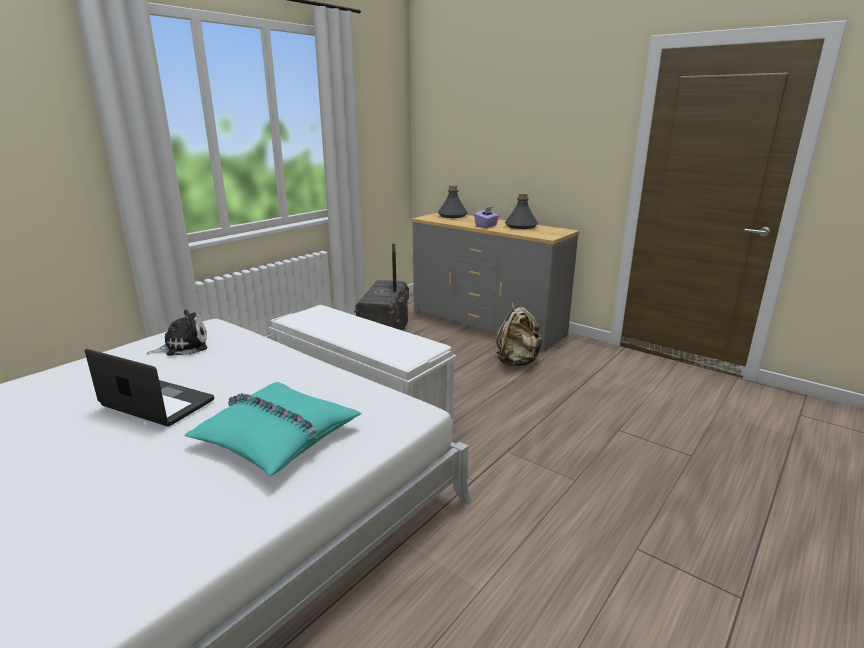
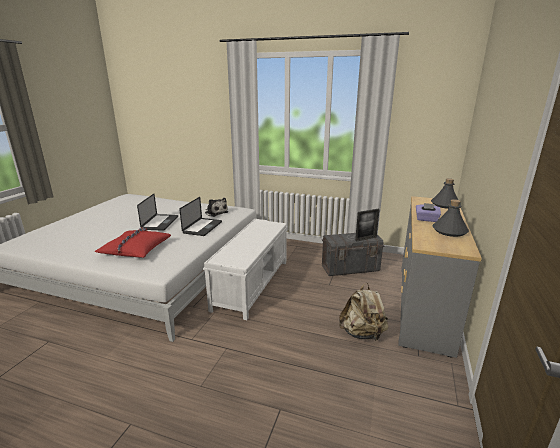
camera: 70 degrees right, 0 degrees up
turquoise pillow [184,382,362,476] -> red pillow [94,227,171,258]
none -> laptop [179,197,222,236]

